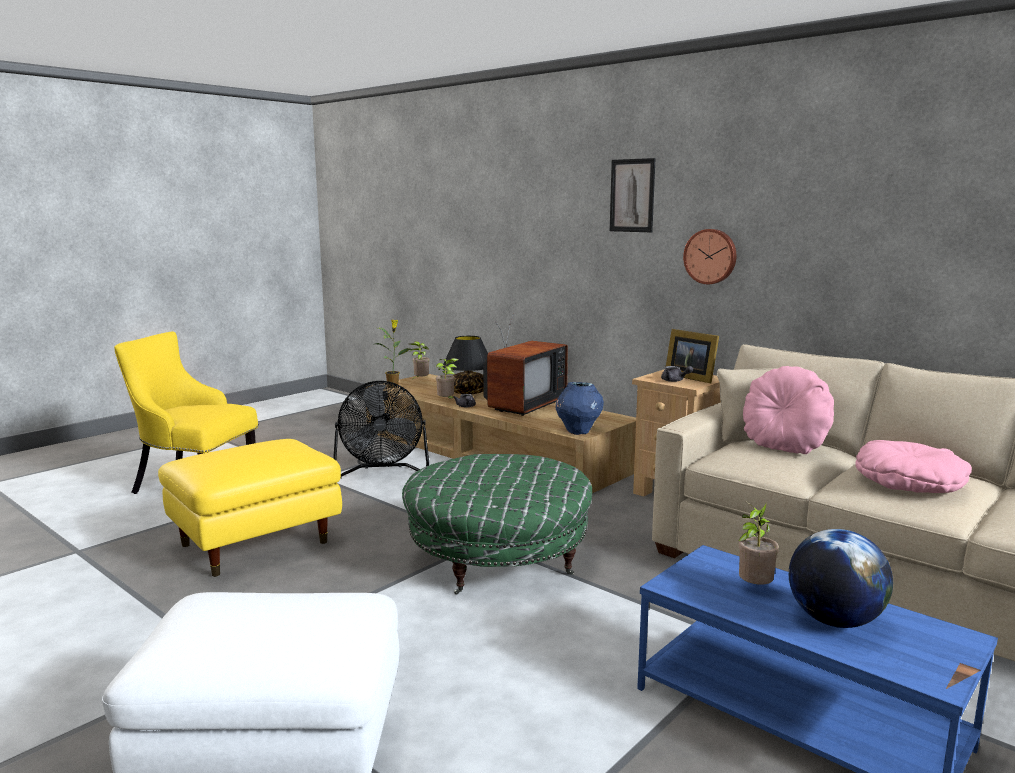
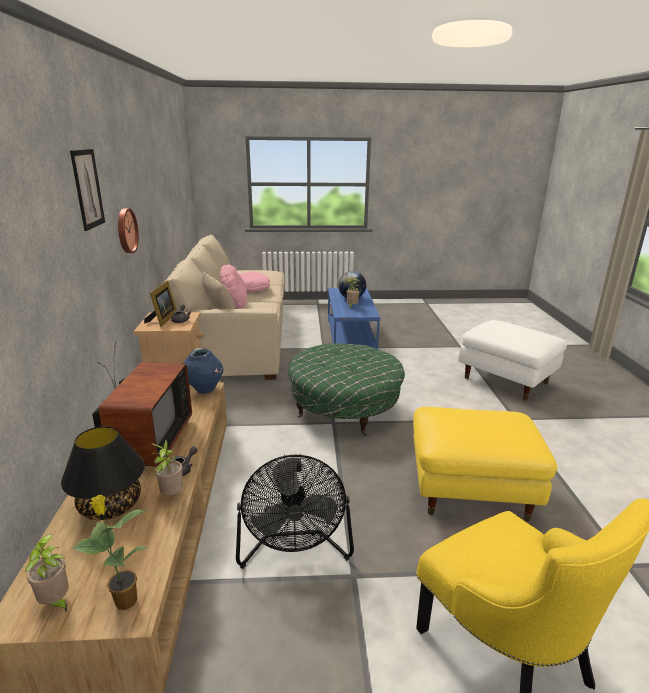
camera: 135 degrees left, 10 degrees up
black fan [333,381,429,479] -> black fan turned 135 degrees clockwise [236,454,354,569]
television [483,313,568,416] -> television turned 105 degrees clockwise [92,340,192,467]

